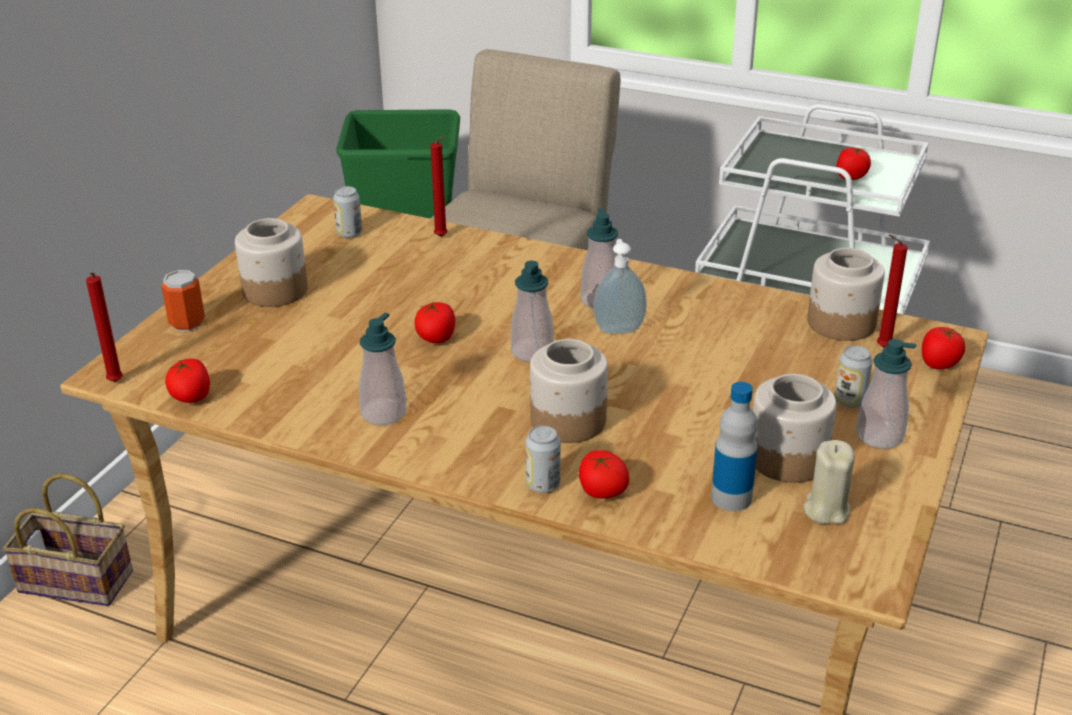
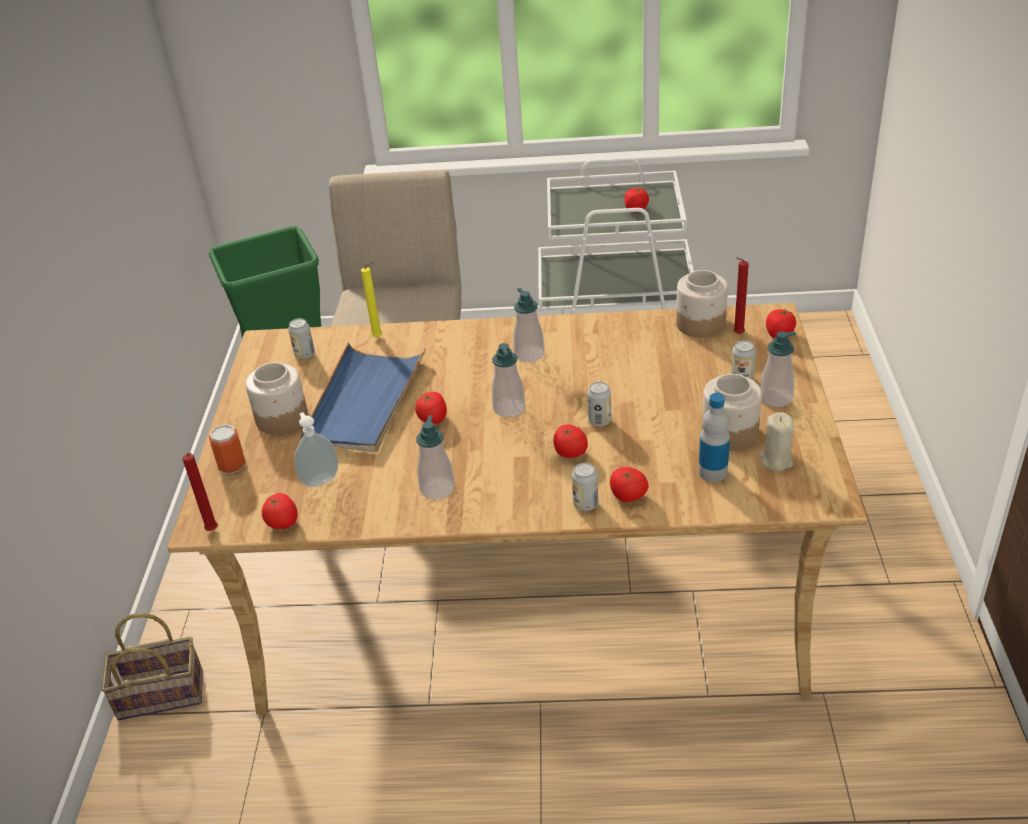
camera: 20 degrees left, 5 degrees up
red candle [430,136,448,237] -> yellow candle [361,262,382,338]
jar [530,339,608,443] -> tomato [553,425,588,458]
soap dispenser [594,239,647,334] -> soap dispenser moved to [294,412,338,487]
none -> blue tray [301,343,426,452]
none -> can [587,382,611,427]

